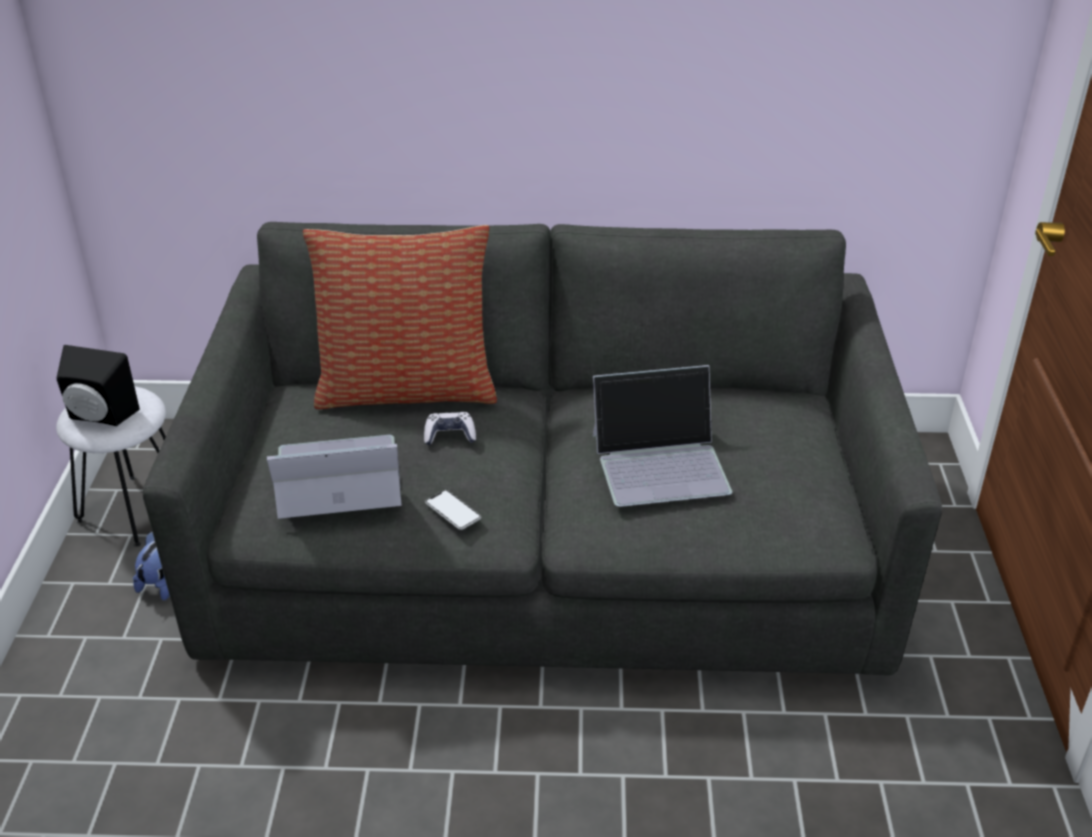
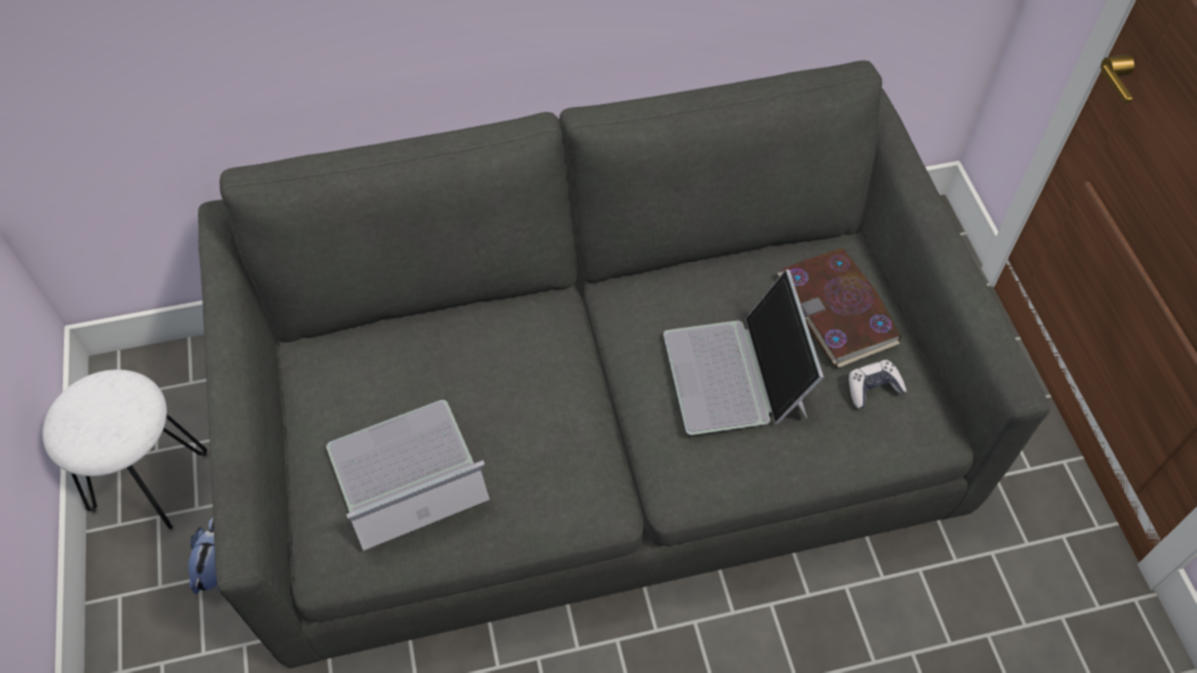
camera: 15 degrees left, 20 degrees up
black speaker [56,345,140,426] -> none
pillow [303,225,497,409] -> none
game controller [424,412,476,445] -> game controller moved to [849,360,907,408]
phone [425,490,481,530] -> none
laptop [593,365,732,507] -> laptop turned 105 degrees clockwise [663,269,824,435]
none -> book [778,248,901,368]

